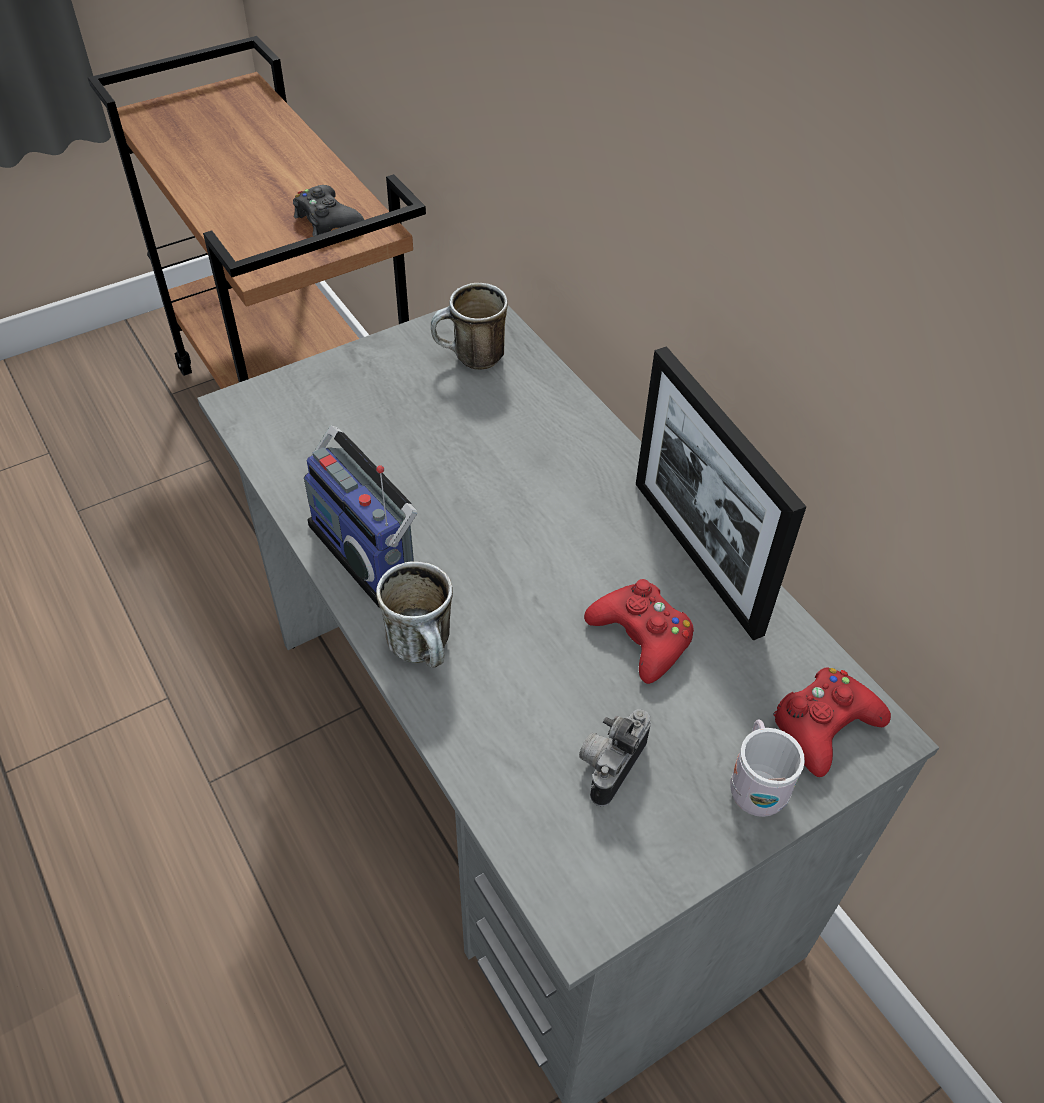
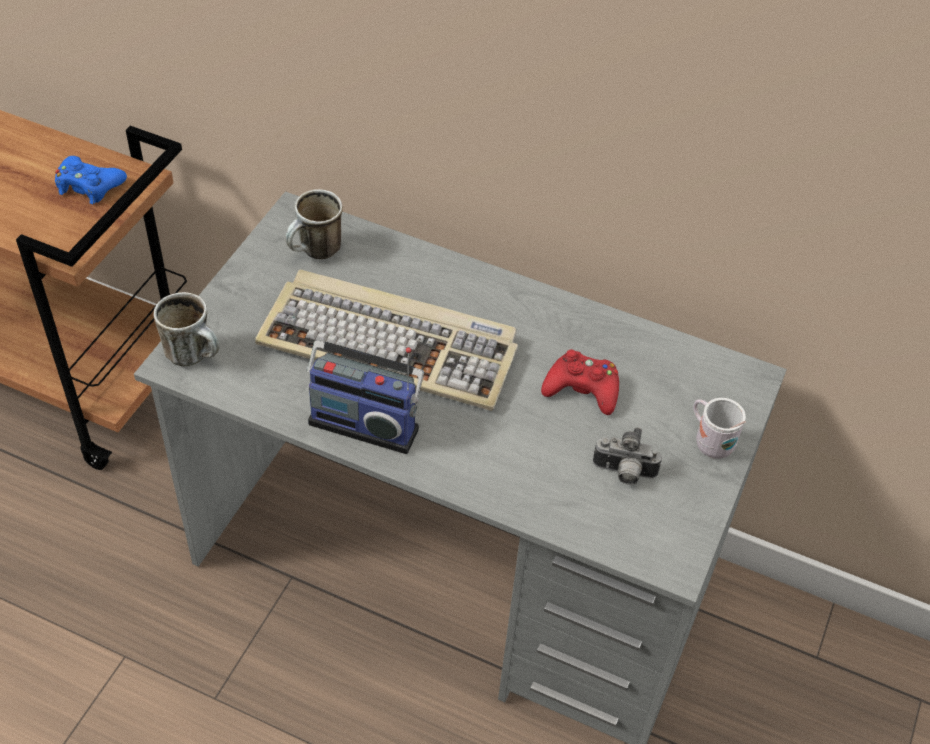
camera: 35 degrees left, 0 degrees up
black game controller [293,185,364,236] -> blue game controller [55,156,127,204]
mug [376,562,453,668] -> mug moved to [154,292,220,366]
camera [579,709,651,806] -> camera turned 75 degrees counterclockwise [593,427,662,485]
picture frame [636,346,806,641] -> none
red game controller [773,667,891,777] -> none
none -> keyboard [255,270,518,411]

